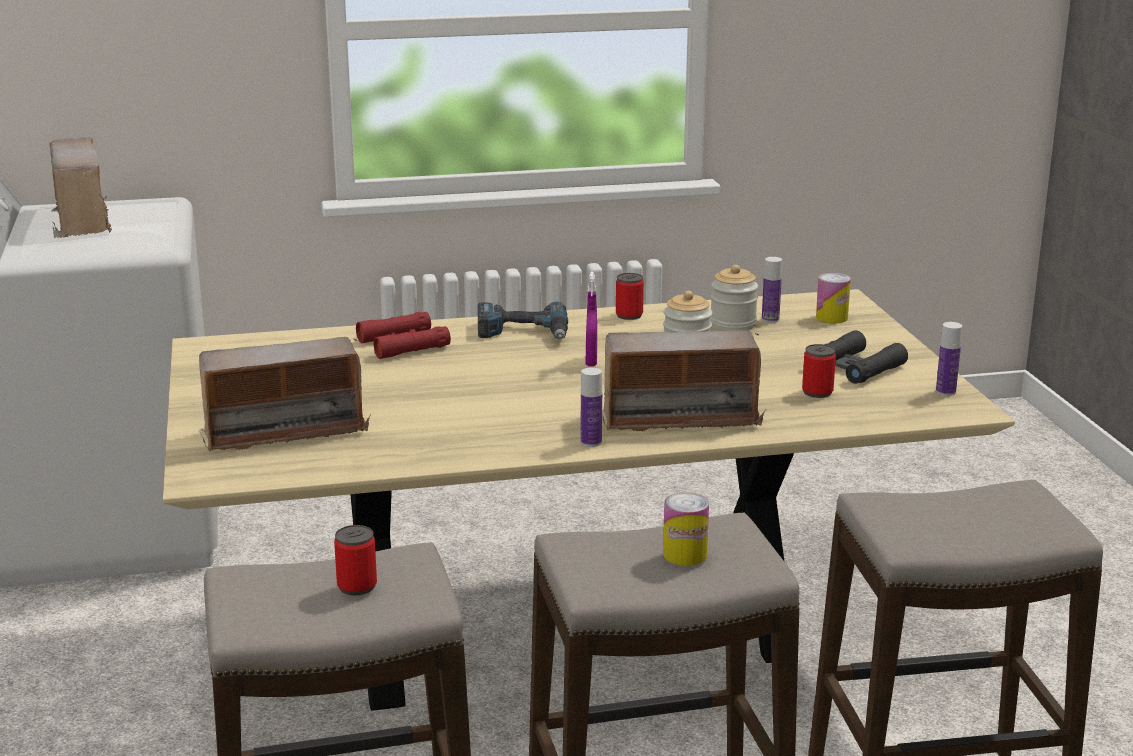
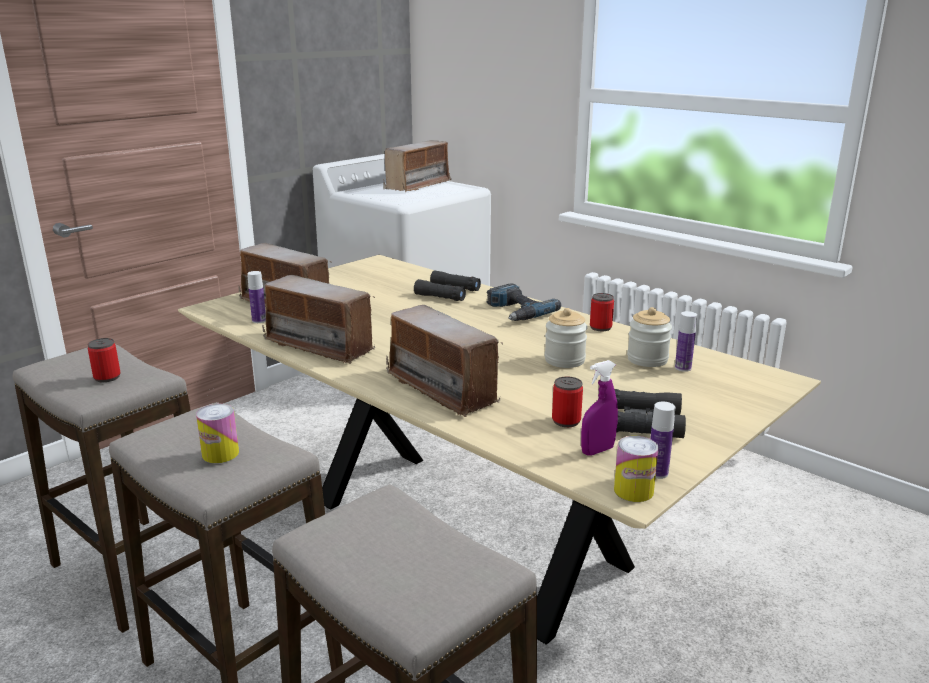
camera: 55 degrees right, 0 degrees up
red binoculars [356,312,451,359] -> black binoculars [414,270,481,301]
bottle [581,367,602,447] -> bottle moved to [247,271,266,323]
purple spray bottle [586,272,597,366] -> purple spray bottle moved to [581,360,618,456]
can [816,273,851,324] -> can moved to [614,436,659,502]
none -> radio [262,275,375,364]

